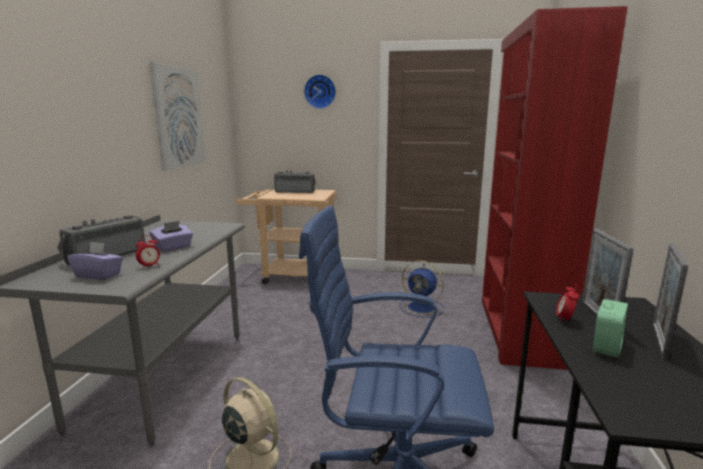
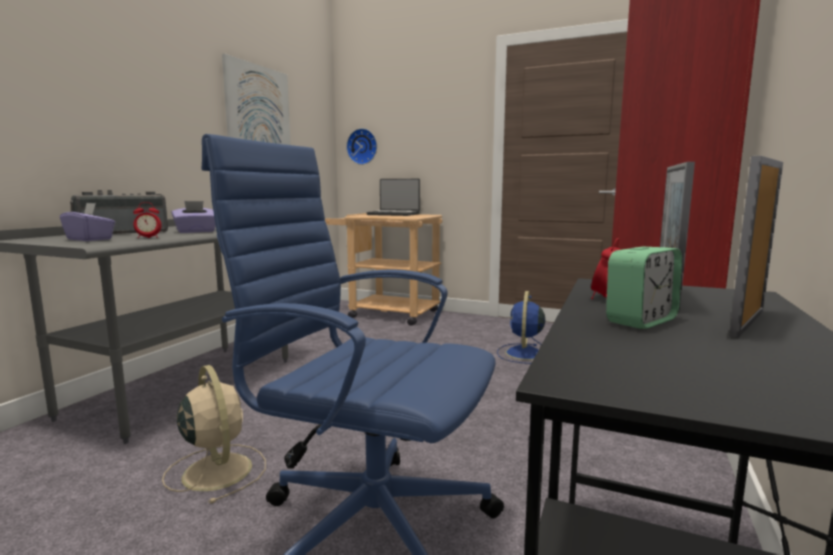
camera: 15 degrees right, 5 degrees down
radio [274,170,316,193] -> laptop [367,179,420,216]
wall clock [304,74,336,109] -> wall clock moved to [346,128,377,165]
blue fan [400,261,444,318] -> blue fan turned 60 degrees clockwise [497,291,545,364]

